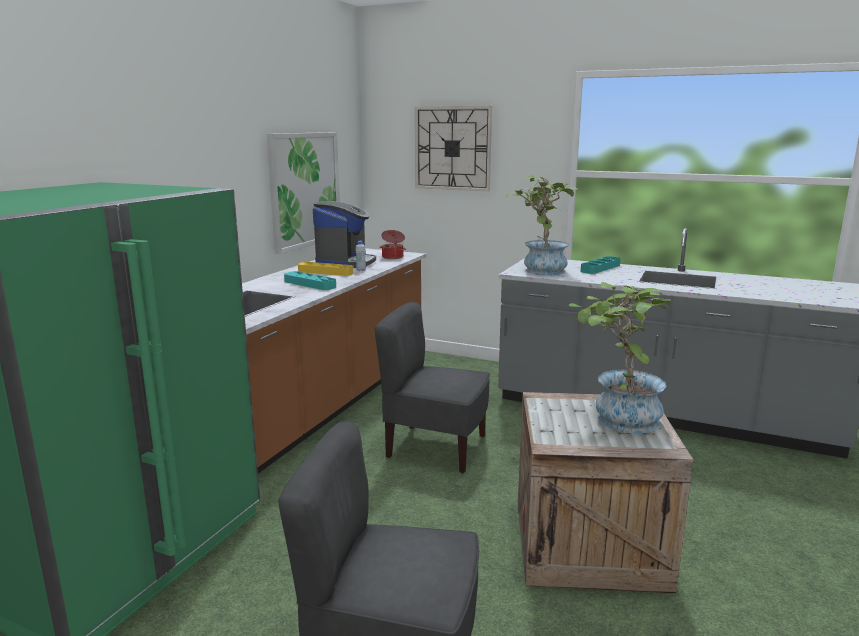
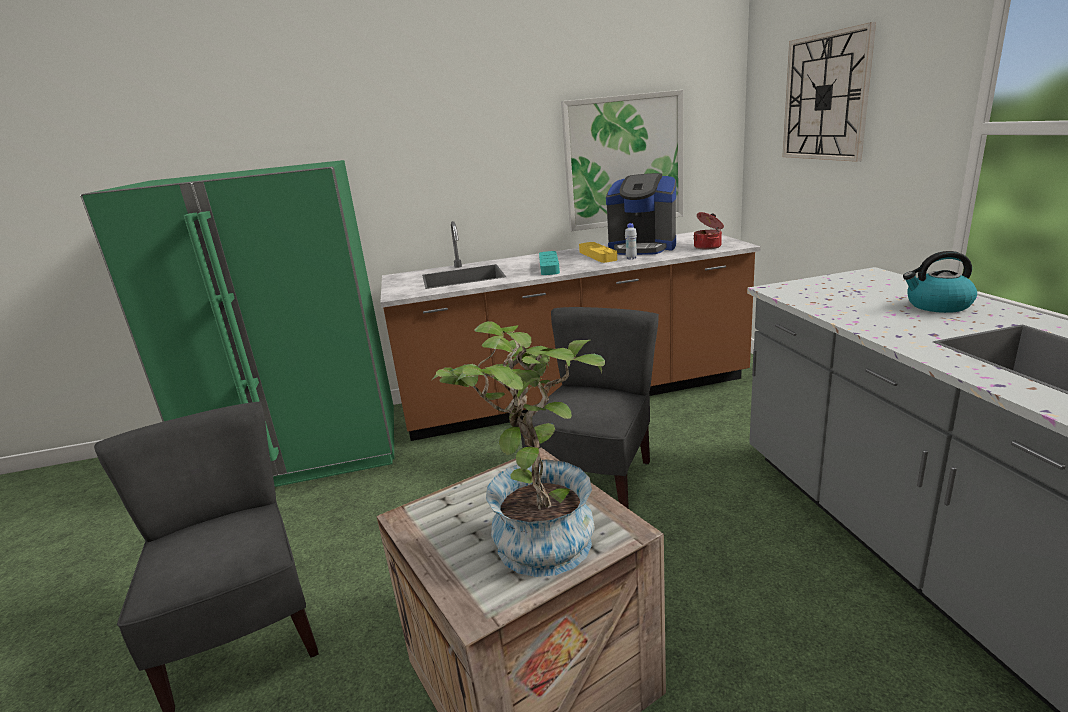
camera: 55 degrees right, 5 degrees up
coffee machine [313,201,376,268] -> coffee machine turned 45 degrees clockwise [606,173,676,255]
grey chair [374,302,490,473] -> grey chair turned 45 degrees clockwise [521,307,659,509]
potted plant [506,174,578,275] -> none
turquoise tray [580,256,621,274] -> kettle [903,251,977,313]

